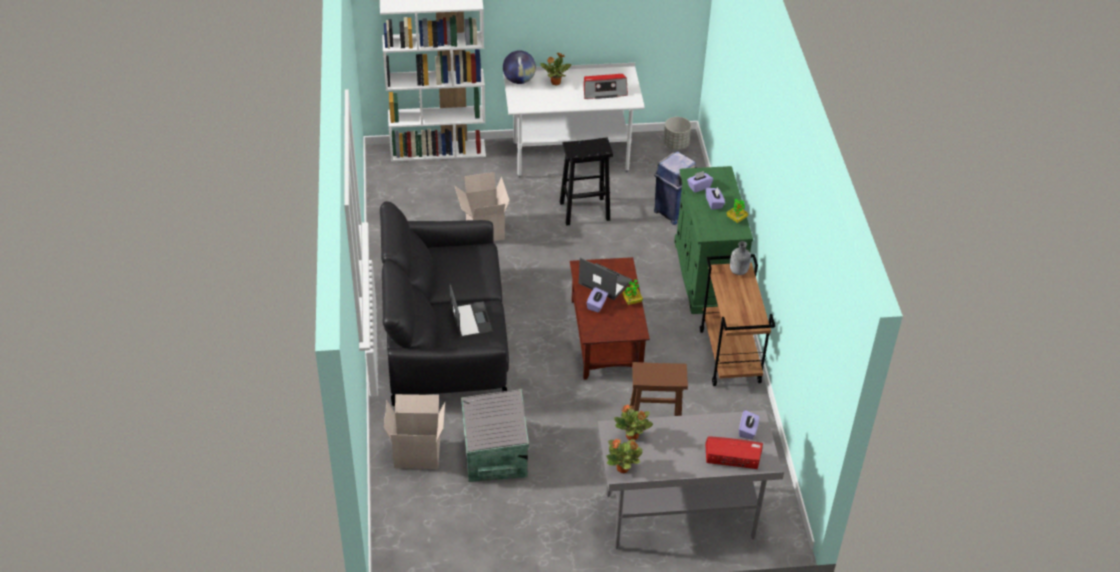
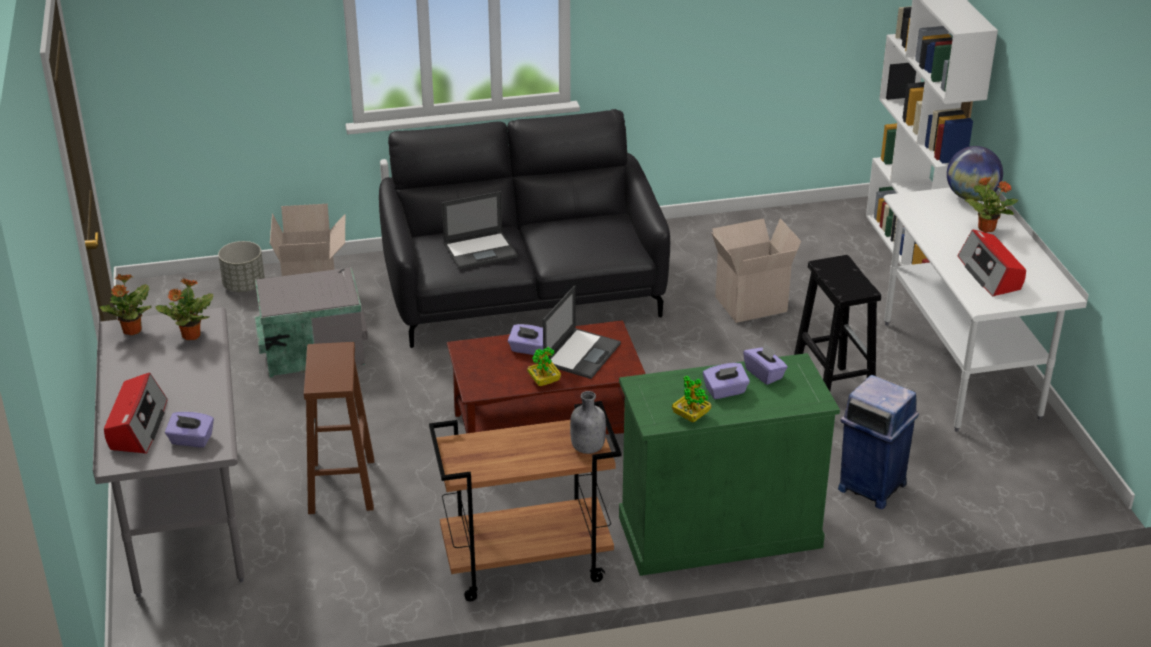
camera: 85 degrees right, 10 degrees down
grey planter [663,117,691,150] -> grey planter moved to [218,241,265,292]

